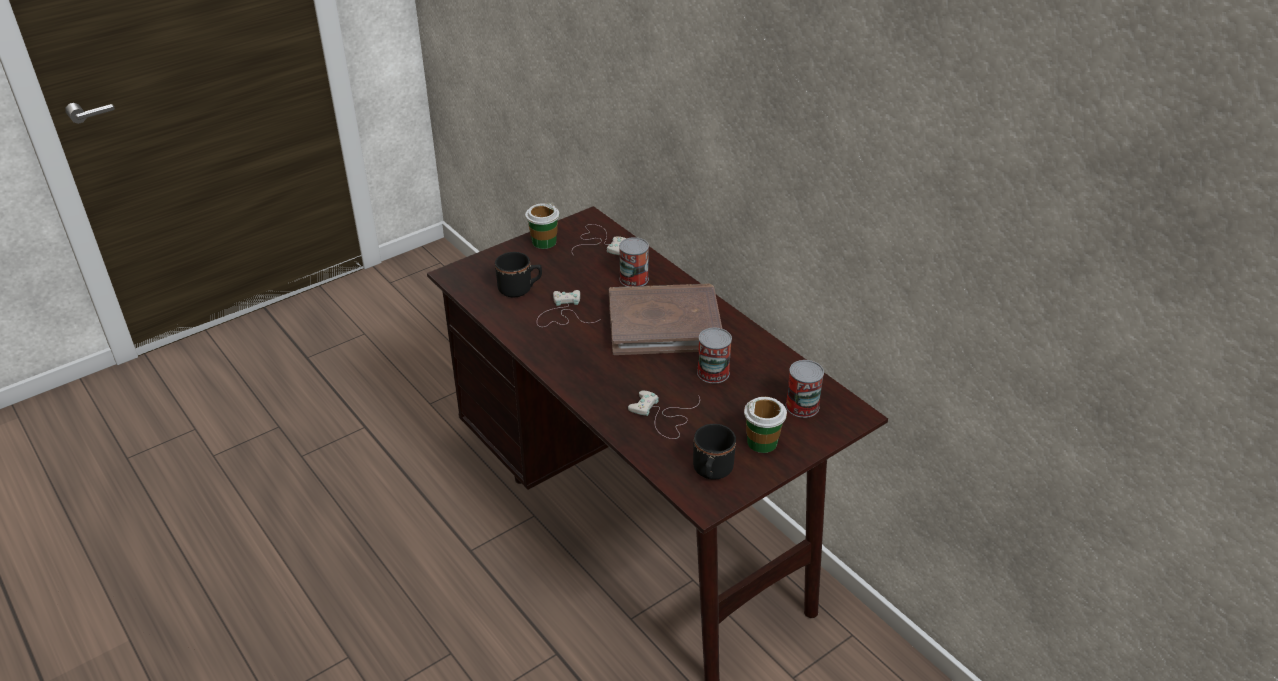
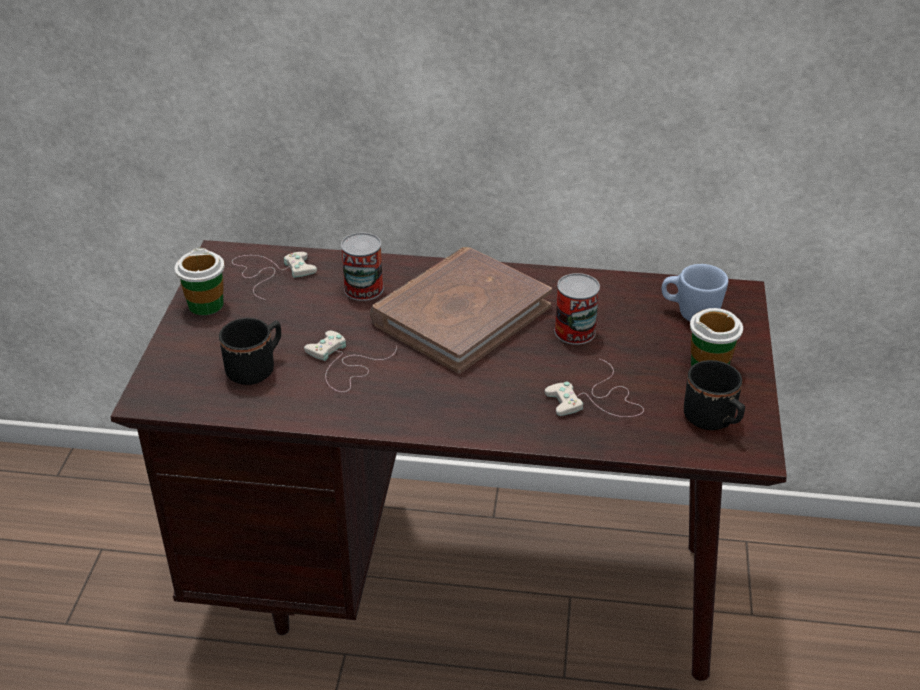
camera: 45 degrees left, 0 degrees up
can [786,360,824,418] -> blue mug [662,264,728,321]

